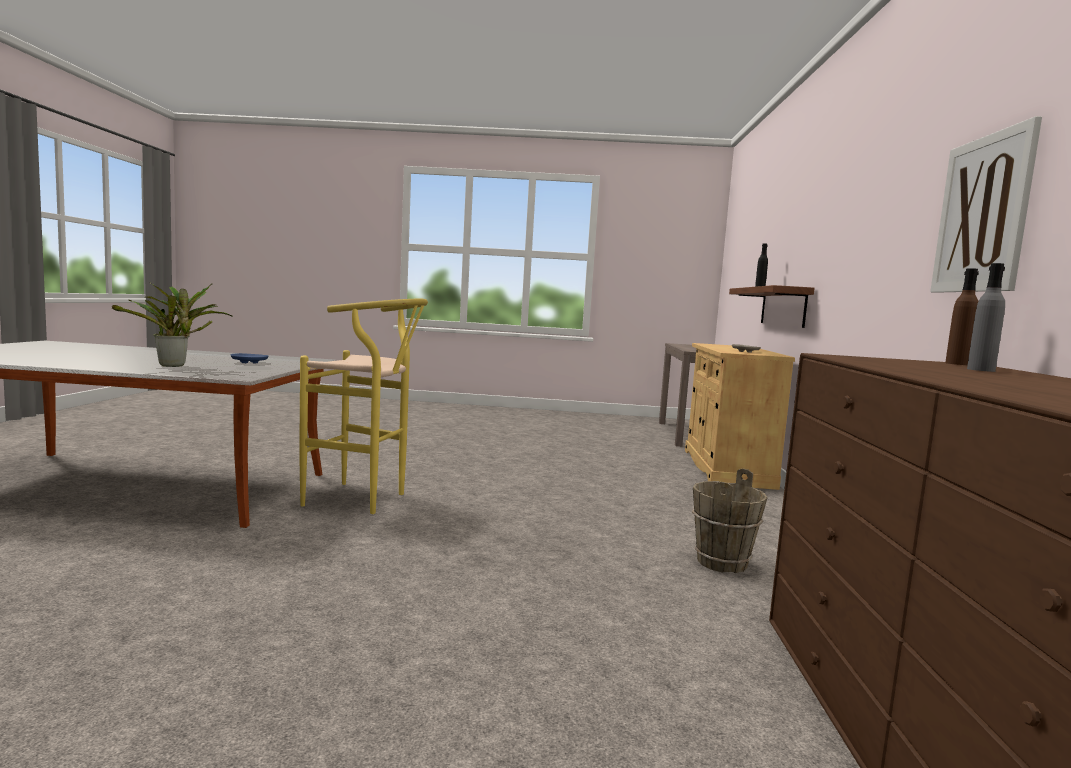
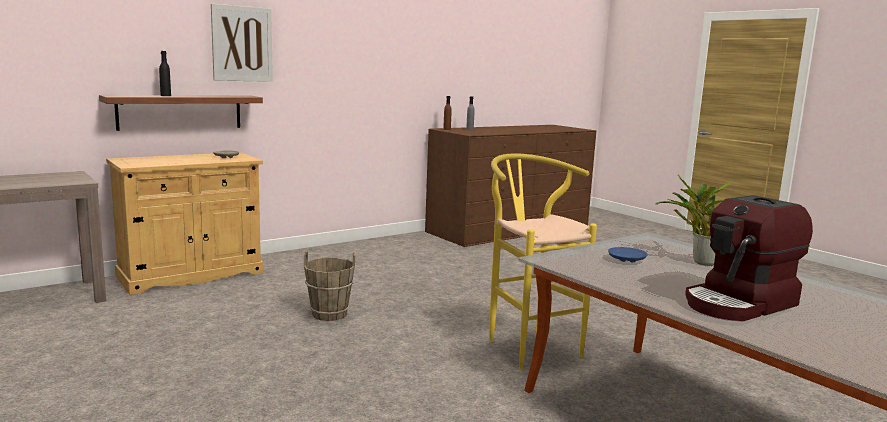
camera: 130 degrees left, 5 degrees up
brown bucket [692,468,768,573] -> brown bucket moved to [304,251,355,321]
picture [930,116,1042,293] -> picture moved to [211,4,273,82]
none -> coffee machine [685,195,813,321]

